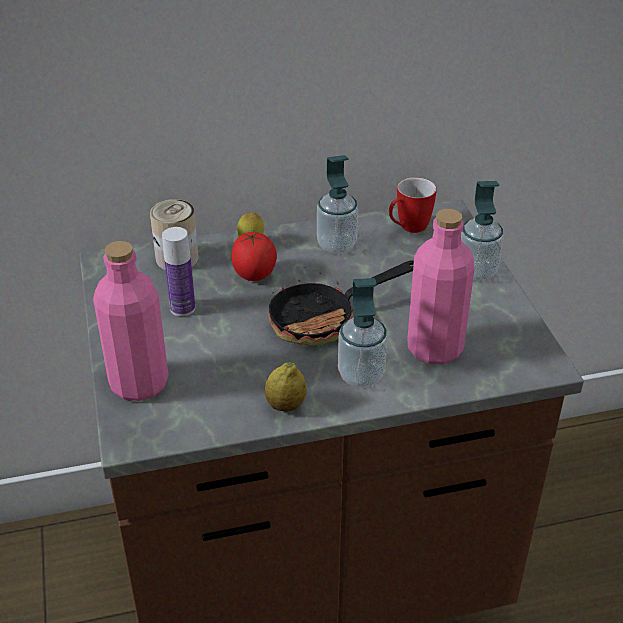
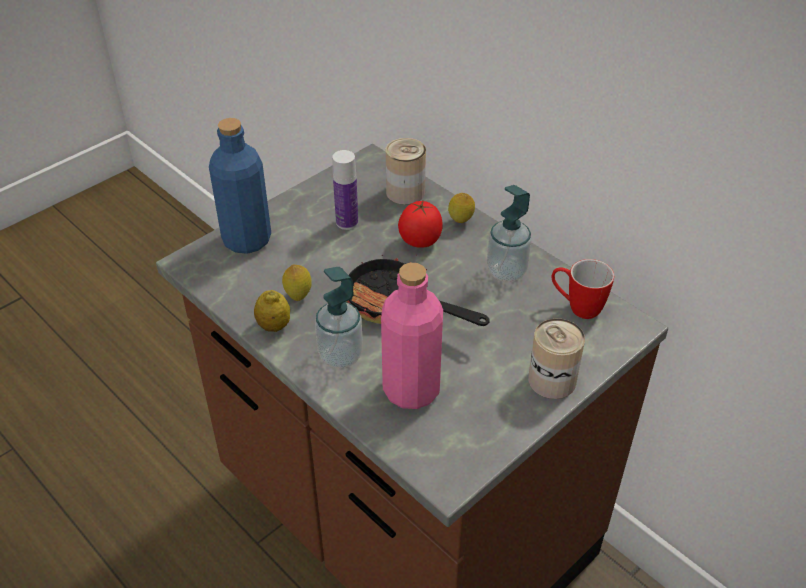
camera: 60 degrees right, 5 degrees up
pink bottle [93,241,169,401] -> blue bottle [209,118,271,254]
soap dispenser [461,181,504,281] -> can [528,319,585,399]
none -> lemon [282,264,312,301]

